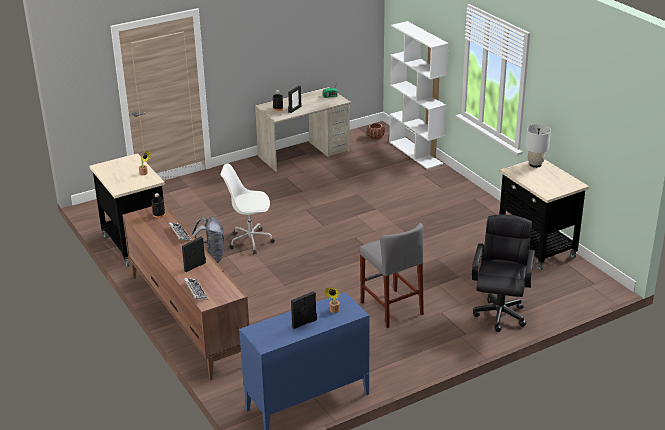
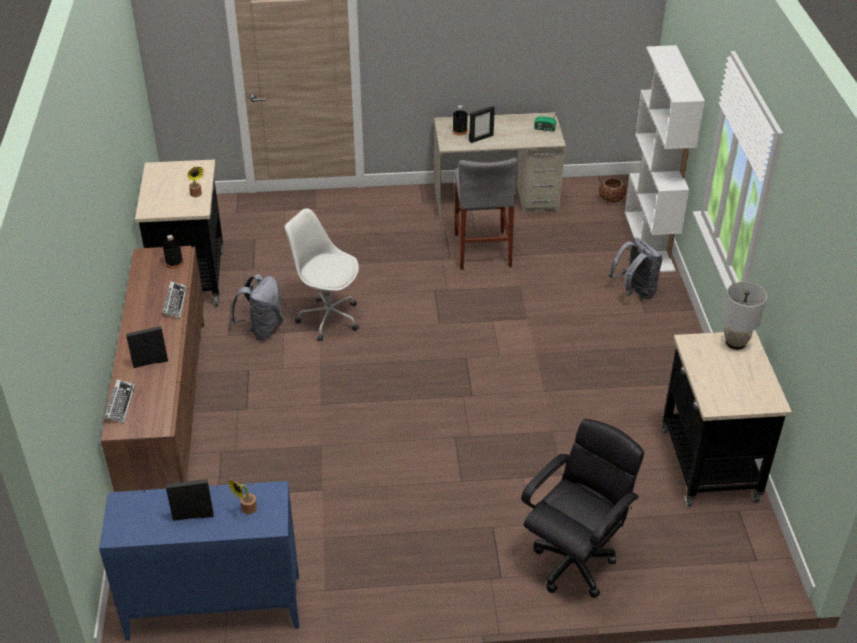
camera: 25 degrees right, 10 degrees up
grey stool [359,223,424,328] -> grey stool moved to [454,158,518,270]
none -> grey backpack [609,238,662,299]

